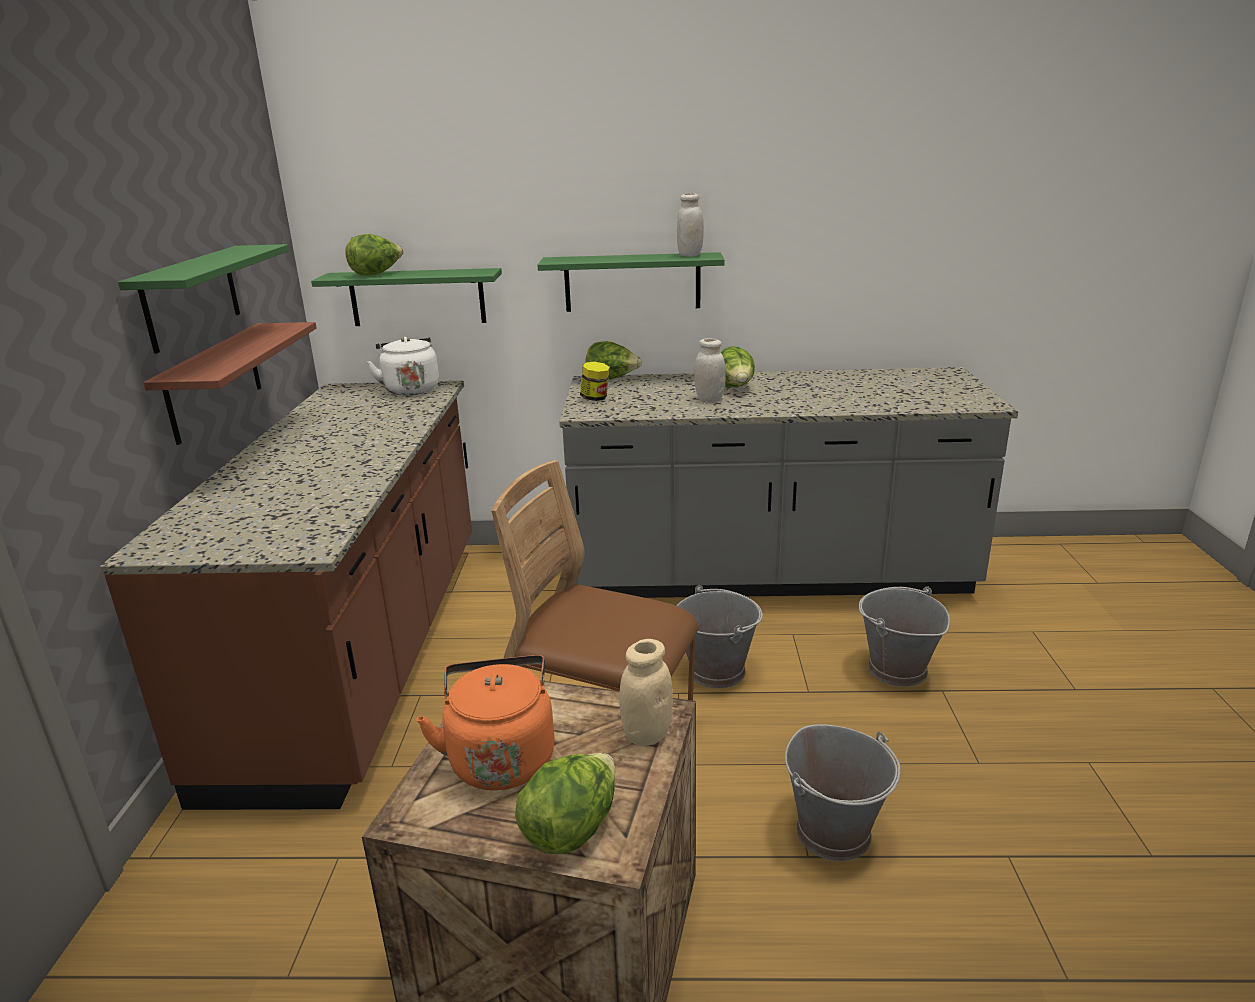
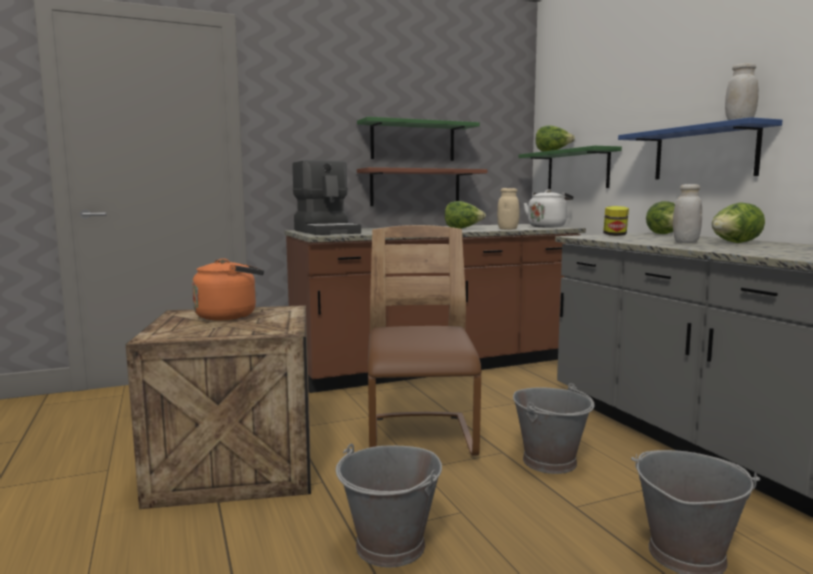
camera: 65 degrees right, 15 degrees down
lettuce [515,753,615,854] -> lettuce moved to [445,201,486,229]
green shelf [537,252,725,312] -> blue shelf [618,117,783,179]
beige jar [619,639,673,746] -> beige jar moved to [497,188,520,230]
none -> coffee machine [292,160,361,235]

